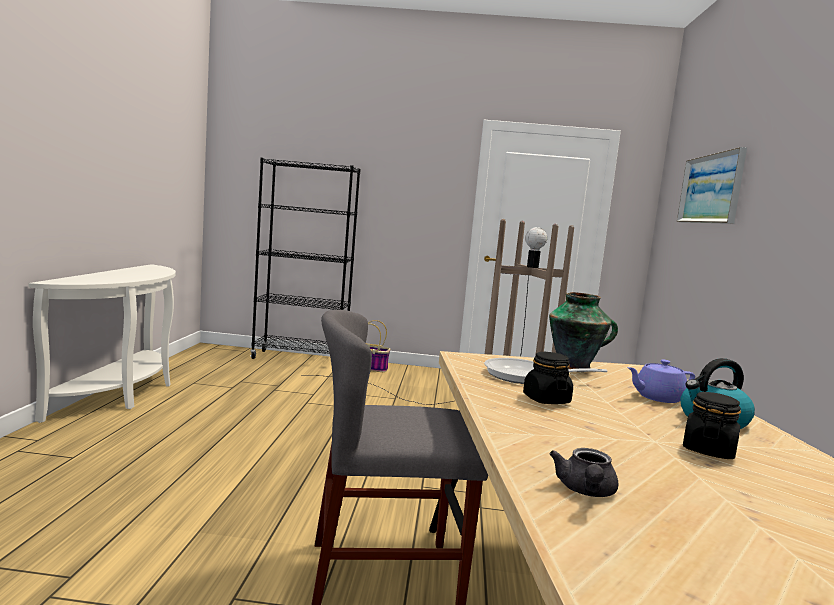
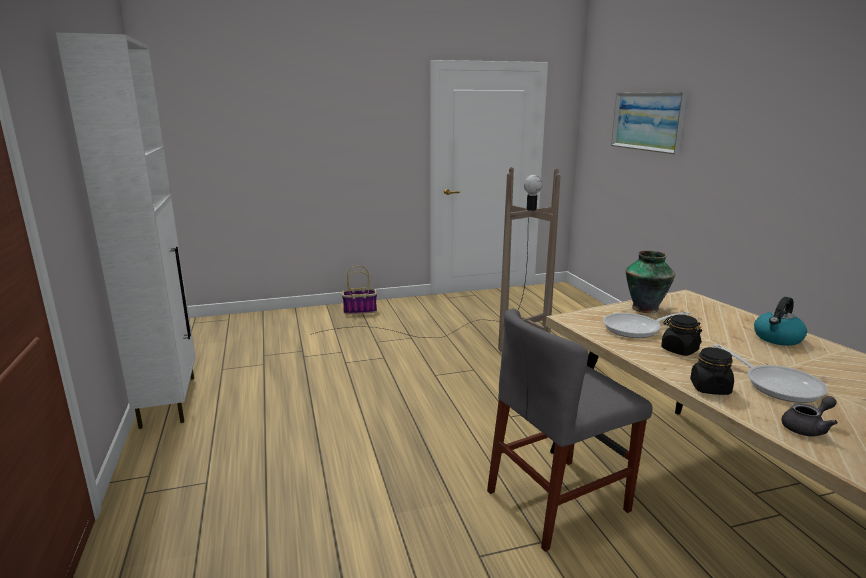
camera: 20 degrees left, 10 degrees up
white console table [28,264,176,423] -> white cabinet [56,33,195,429]
black bookcase [250,158,360,359] -> none
grey teapot [549,448,618,497] -> grey teapot turned 105 degrees counterclockwise [781,396,838,436]
purple teapot [627,359,695,403] -> none
black jar [683,392,741,459] -> black jar moved to [690,347,734,395]
none -> frying pan [713,344,828,403]

